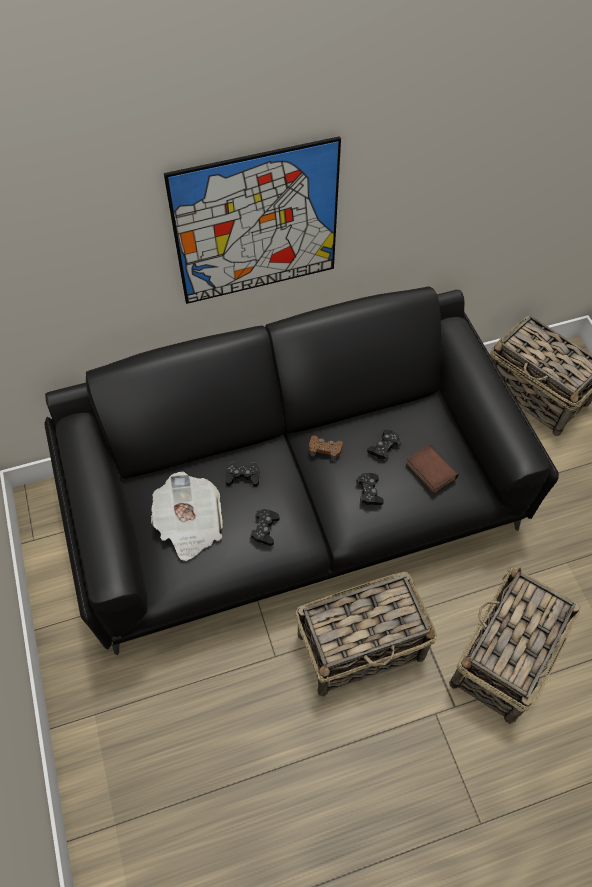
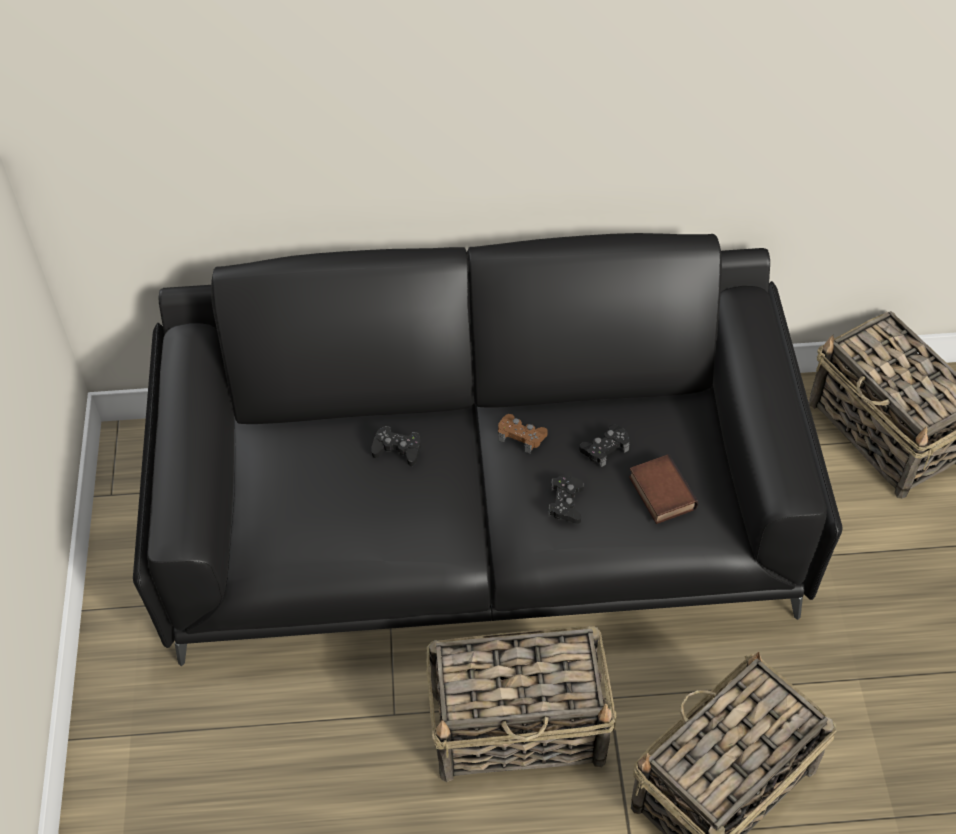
camera: 15 degrees right, 5 degrees down
newspaper [151,472,223,561] -> none
picture [164,136,341,304] -> none
black game controller [251,509,280,546] -> none

